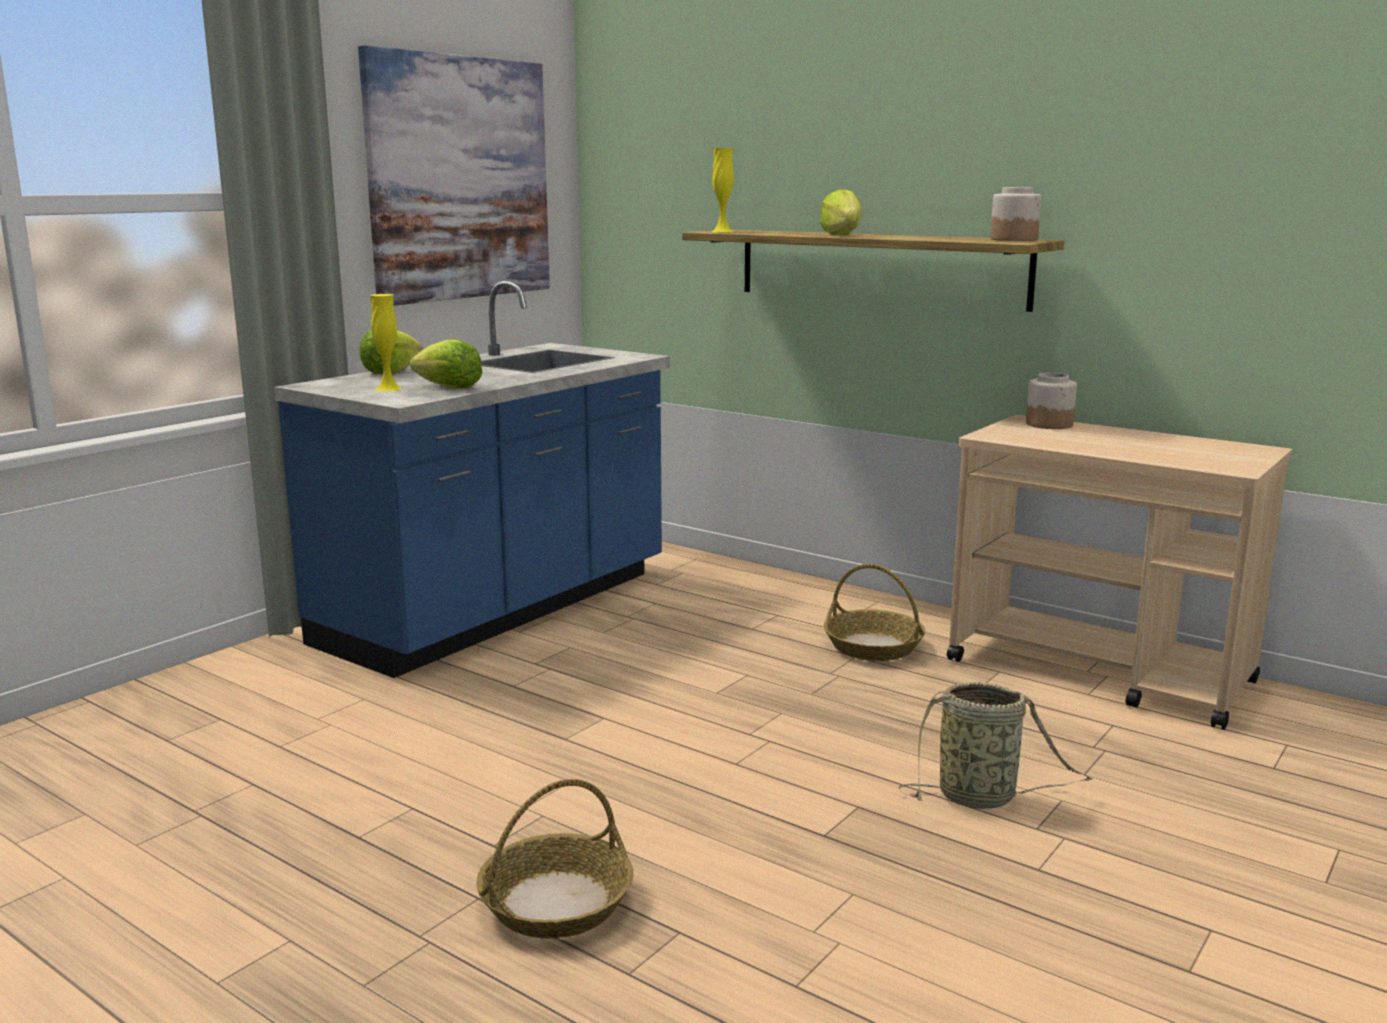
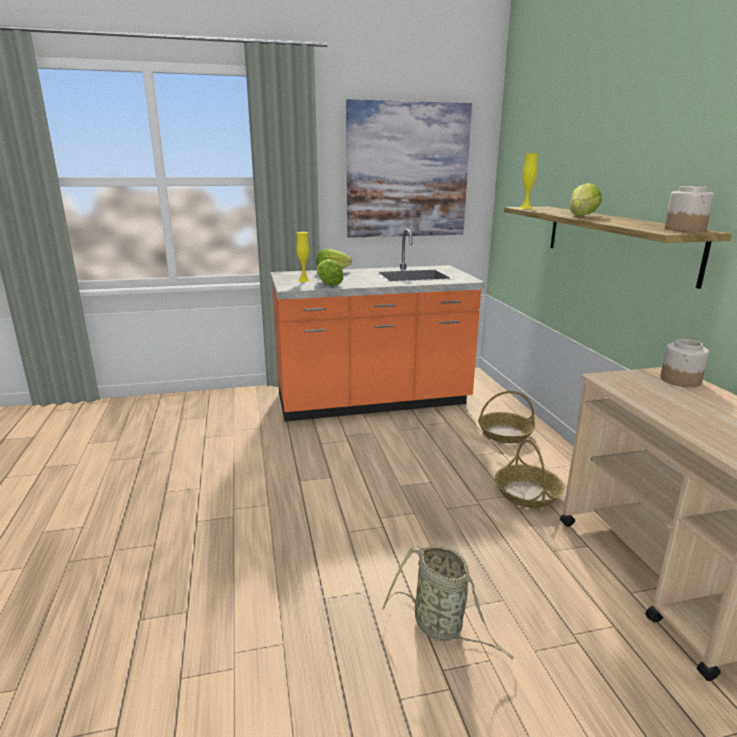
camera: 40 degrees right, 5 degrees up
blue counter [274,281,670,678] -> orange counter [270,229,486,421]
basket [476,779,633,938] -> basket moved to [478,391,535,443]

